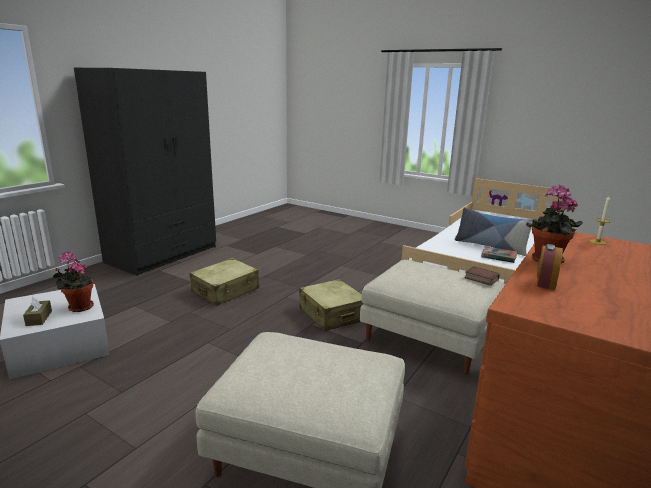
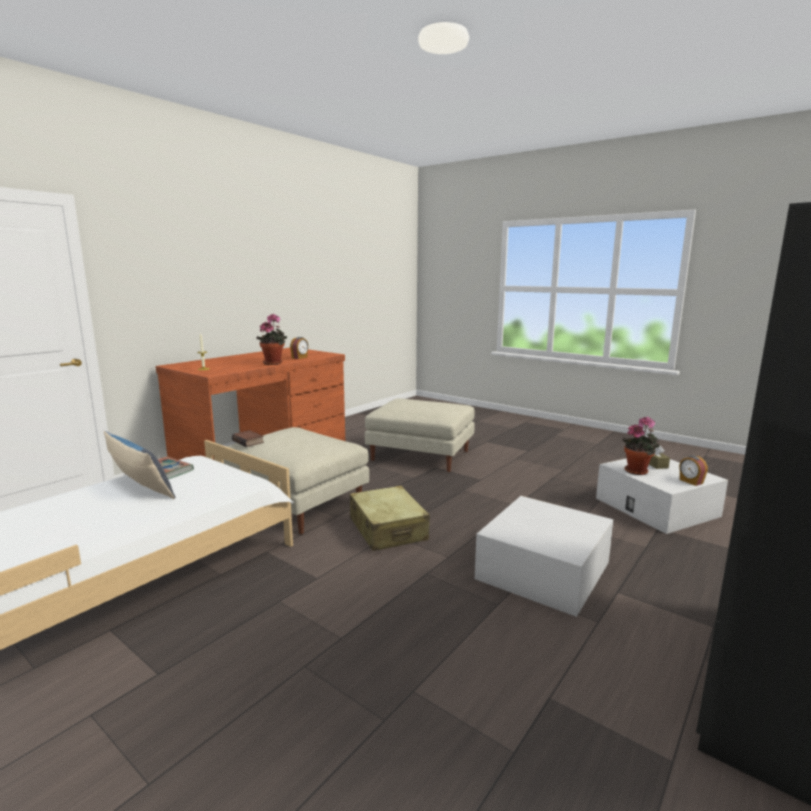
camera: 175 degrees left, 5 degrees down
beige suitcase [190,258,259,306] -> white storage box [475,496,614,617]
none -> alarm clock [679,455,708,486]

